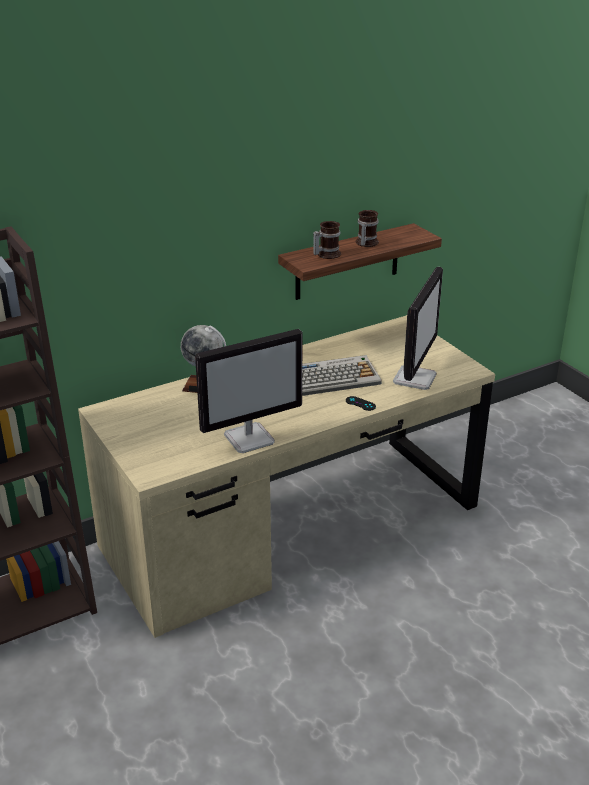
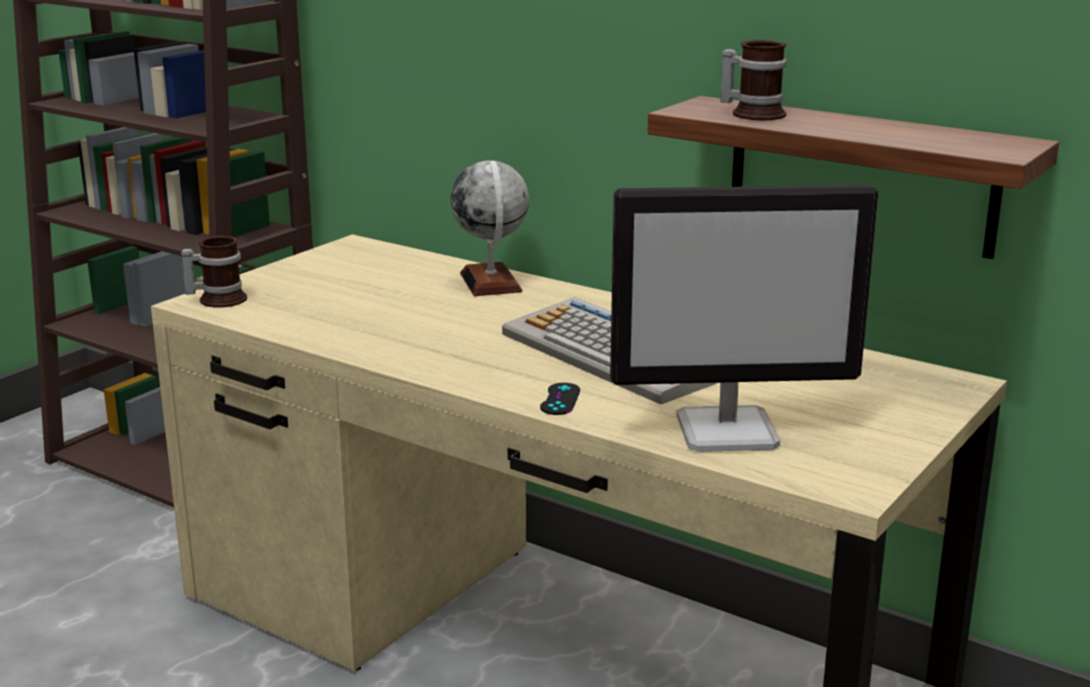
camera: 65 degrees right, 10 degrees down
monitor [195,329,303,453] -> none
mug [356,210,379,247] -> mug moved to [181,235,247,308]

